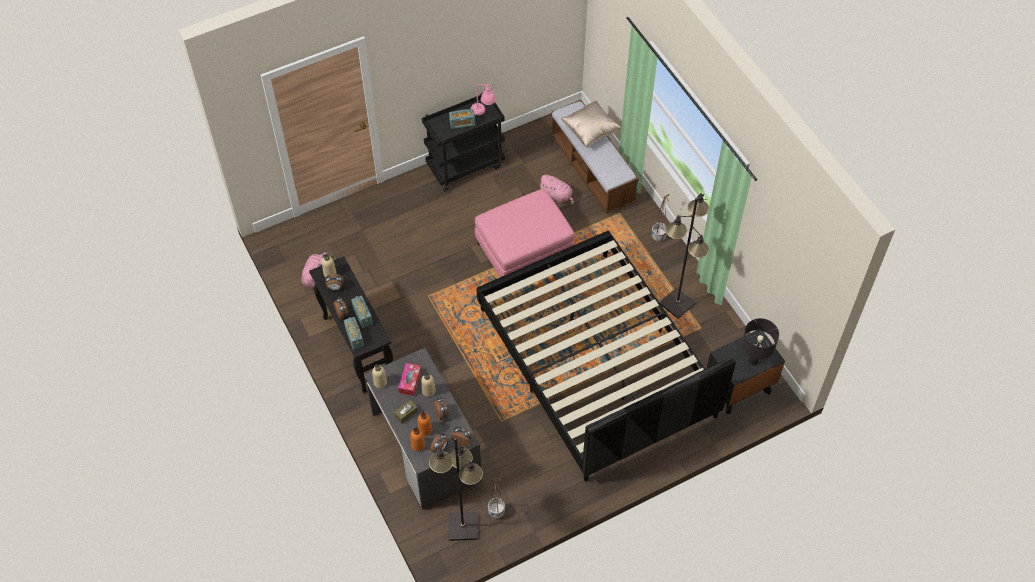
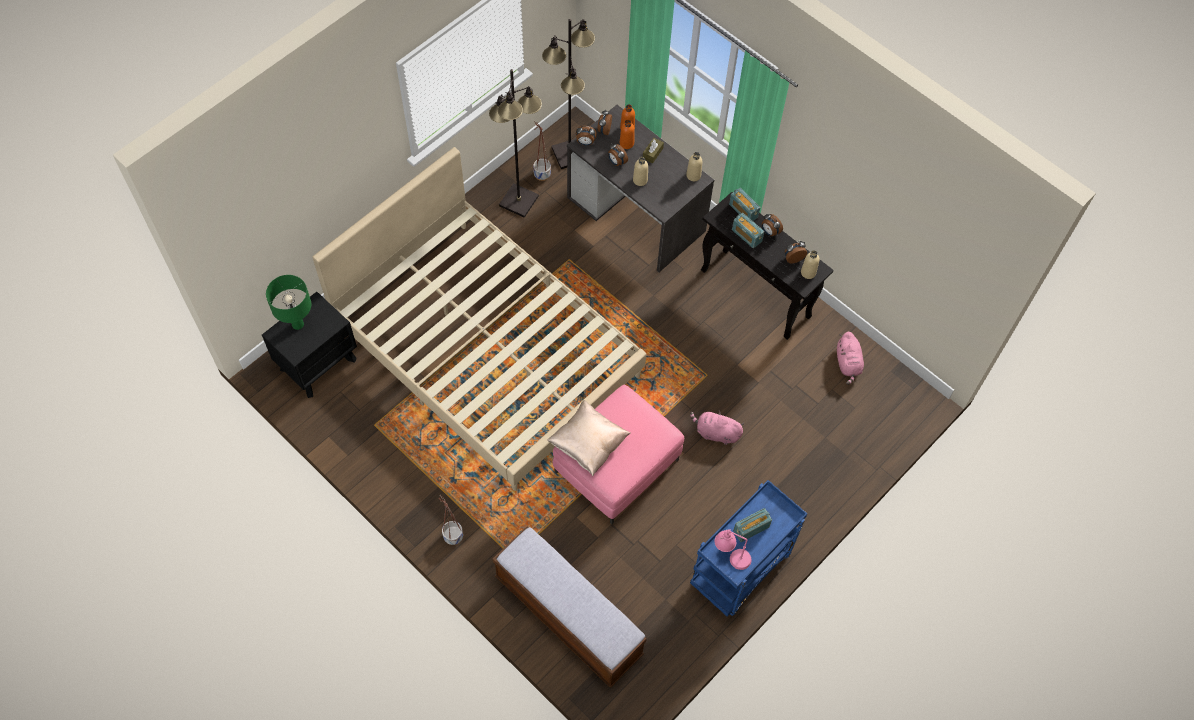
camera: 160 degrees right, 5 degrees up
tissue box [398,363,421,396] -> none
black cart [422,93,505,192] -> blue cart [690,480,807,617]
black bed [477,230,736,481] -> beige bed [312,147,646,491]
pink plush toy [538,175,574,205] -> pink plush toy moved to [690,411,744,445]
beige pillow [561,101,621,147] -> beige pillow moved to [547,400,630,476]
black floor lamp [659,193,709,319] -> black floor lamp moved to [489,69,542,218]
black table lamp [742,318,779,365] -> green table lamp [266,275,311,330]

